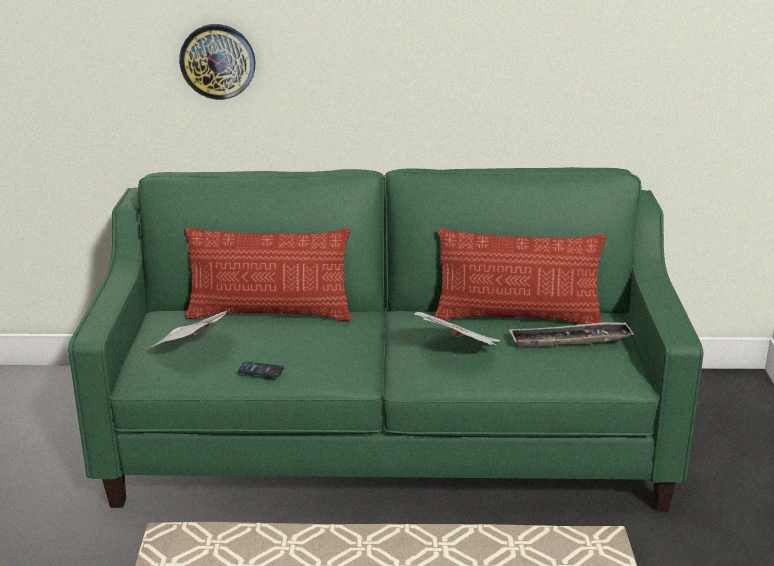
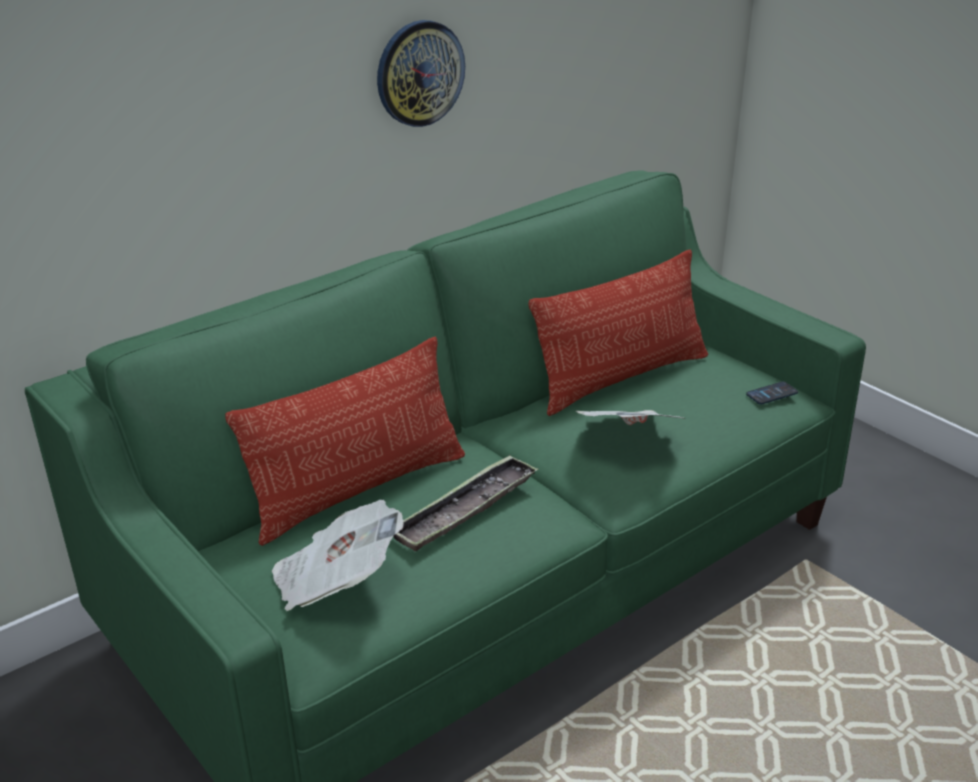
camera: 40 degrees left, 5 degrees up
wall clock [179,24,255,100] -> wall clock moved to [377,20,465,127]
phone [238,362,284,377] -> phone moved to [746,382,798,404]
tray [509,322,634,348] -> tray moved to [393,455,538,551]

